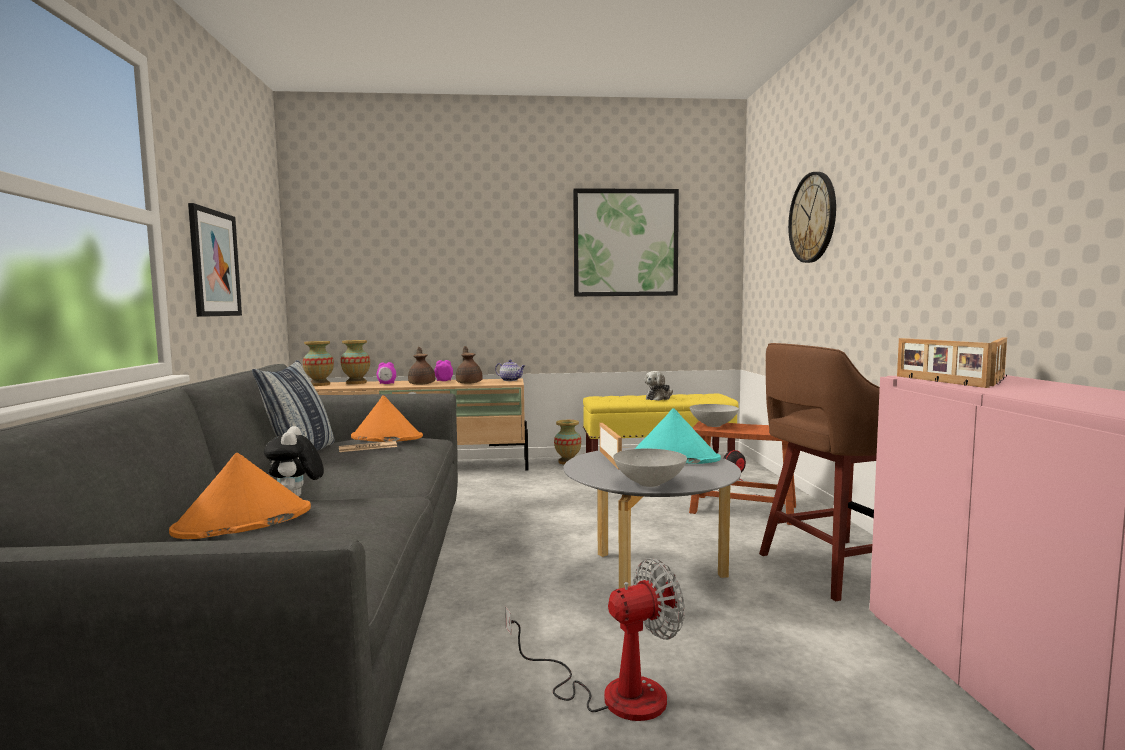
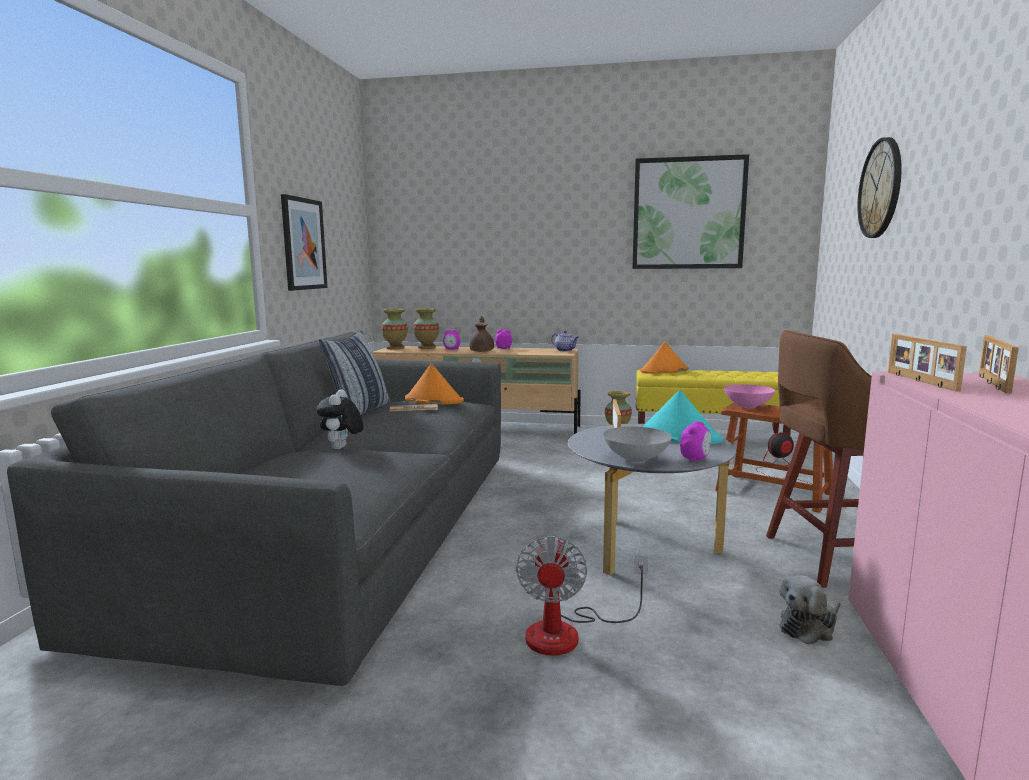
camera: 15 degrees right, 5 degrees up
orange hat [169,453,311,539] -> orange hat moved to [640,342,689,374]
brown teapot [456,346,483,384] -> none
fan [505,558,685,721] -> fan turned 105 degrees clockwise [516,536,648,656]
plush toy [644,371,673,401] -> plush toy moved to [780,575,841,645]
grey bowl [690,404,739,427] -> pink bowl [724,384,775,408]
picture frame [990,337,1007,386] -> picture frame turned 150 degrees clockwise [979,335,1019,394]
none -> alarm clock [680,421,711,462]

